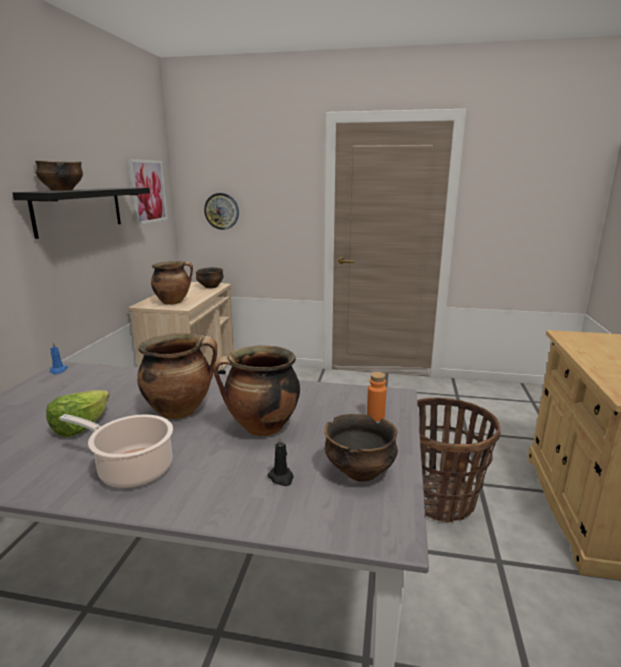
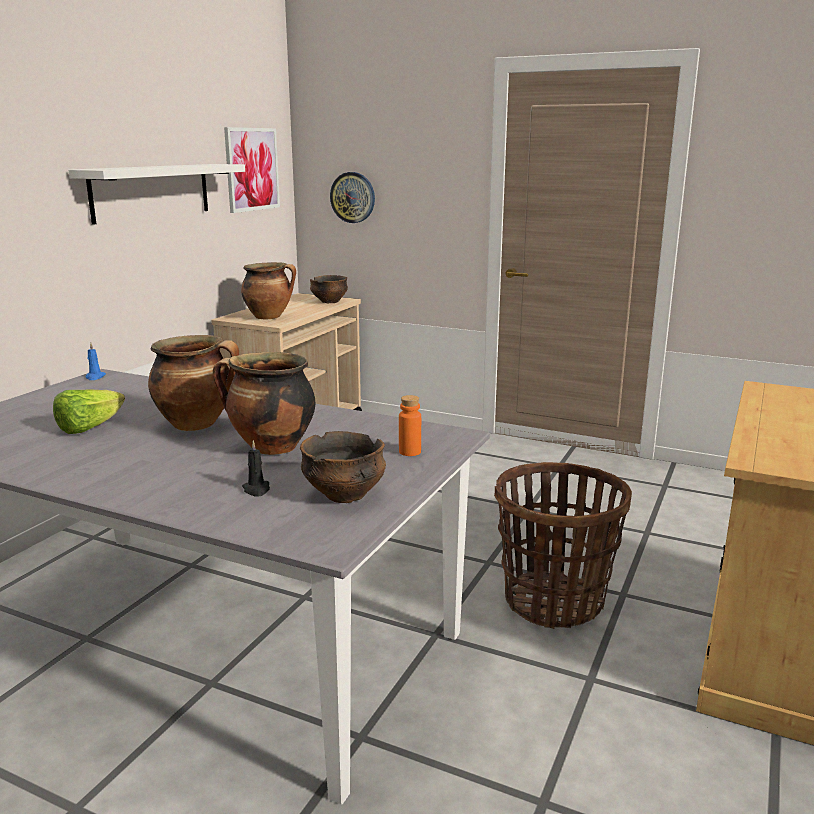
camera: 15 degrees right, 0 degrees up
black shelf [13,188,150,239] -> white shelf [69,164,245,225]
bowl [35,161,83,191] -> none
cooking pot [59,414,173,488] -> none

